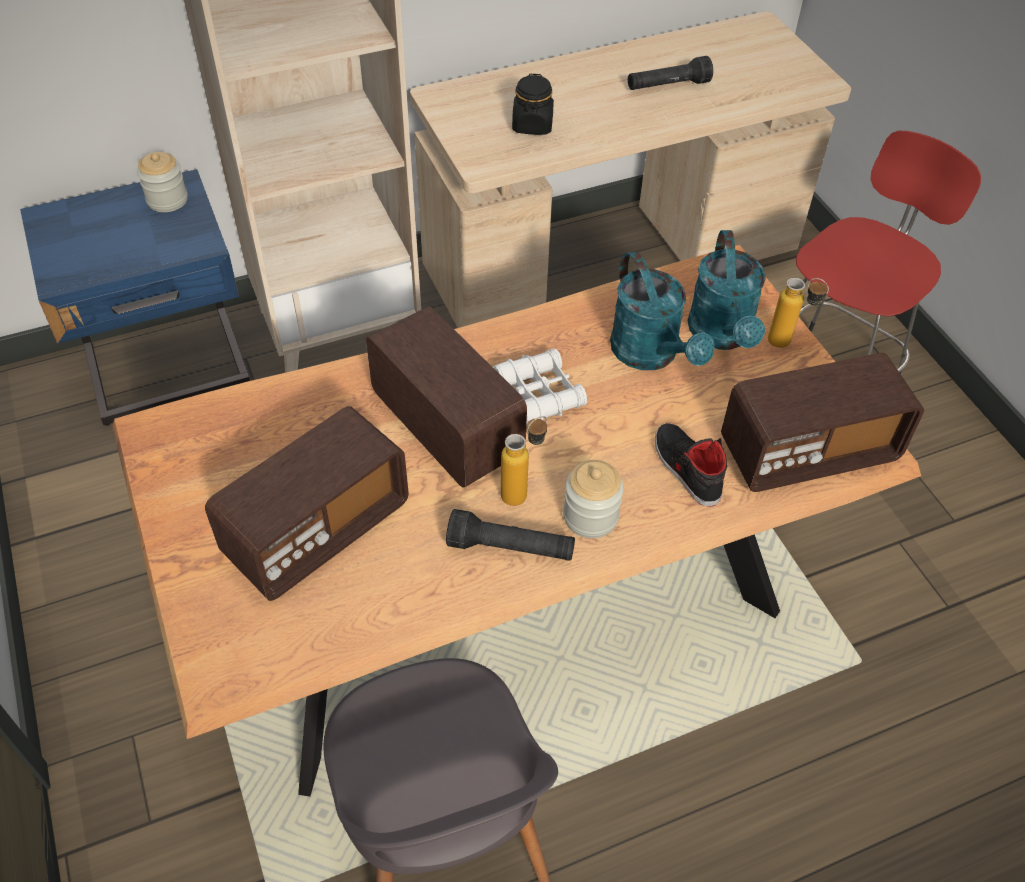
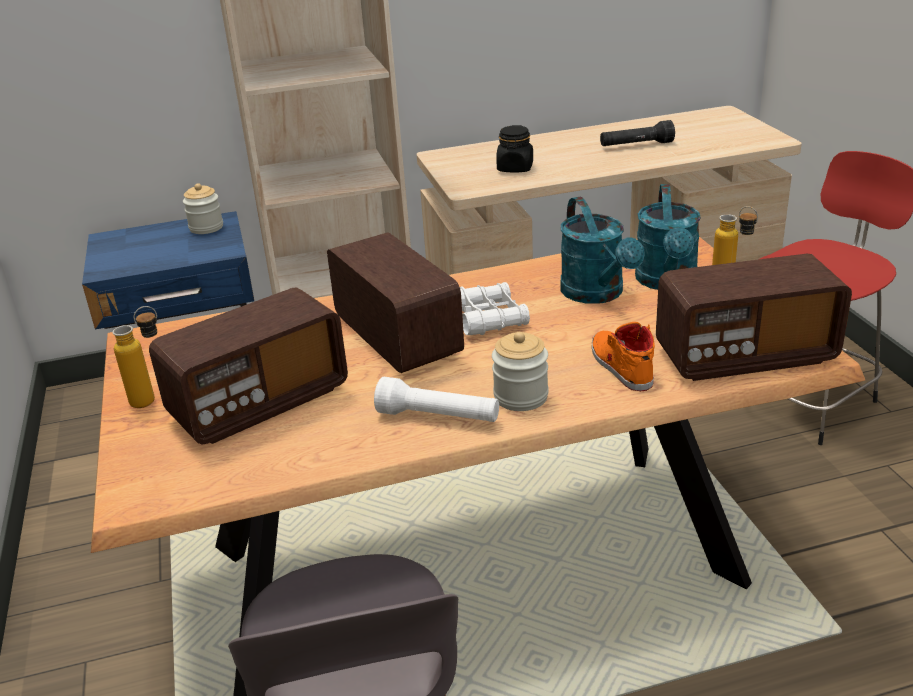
camera: 10 degrees right, 20 degrees down
black flashlight [446,509,575,561] -> white flashlight [374,377,499,422]
bottle [501,416,547,506] -> bottle moved to [112,306,157,408]
black shoe [655,423,727,507] -> orange shoe [592,322,655,391]

